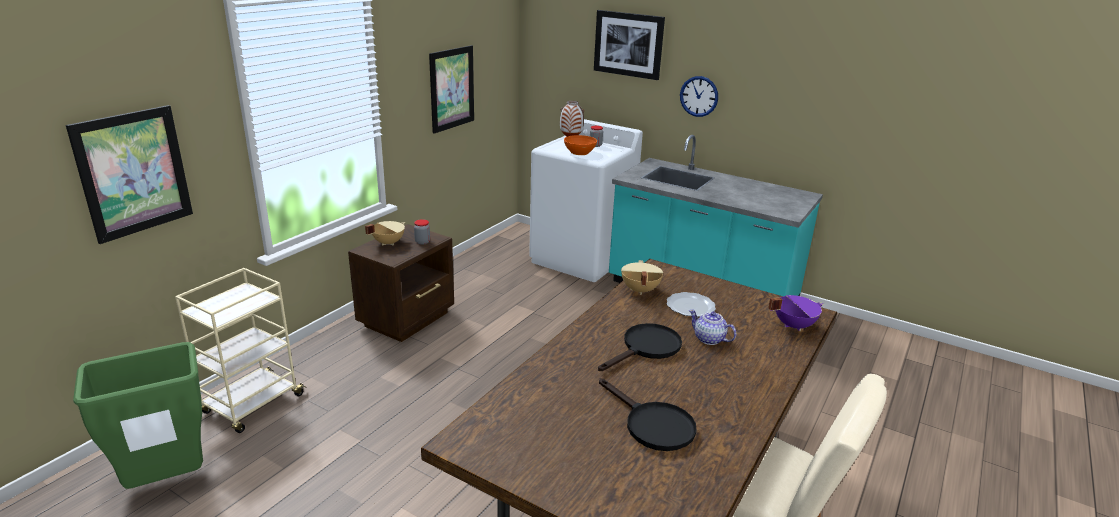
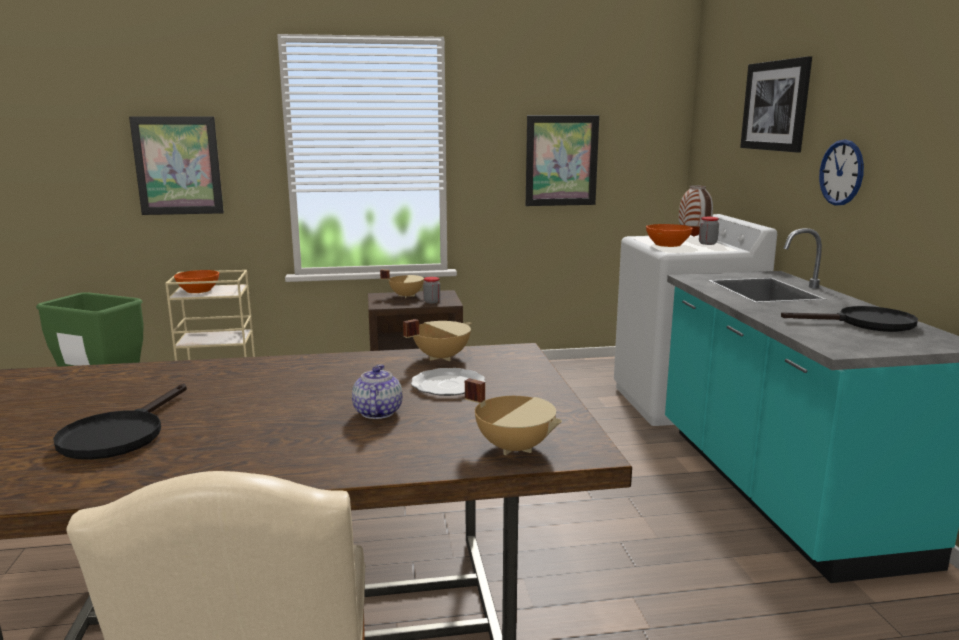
camera: 50 degrees right, 10 degrees down
black frying pan [598,323,682,371] -> black frying pan moved to [781,306,918,332]
purple cooking pot [768,295,823,331] -> beige cooking pot [465,378,562,455]
none -> orange bowl [174,270,219,293]

